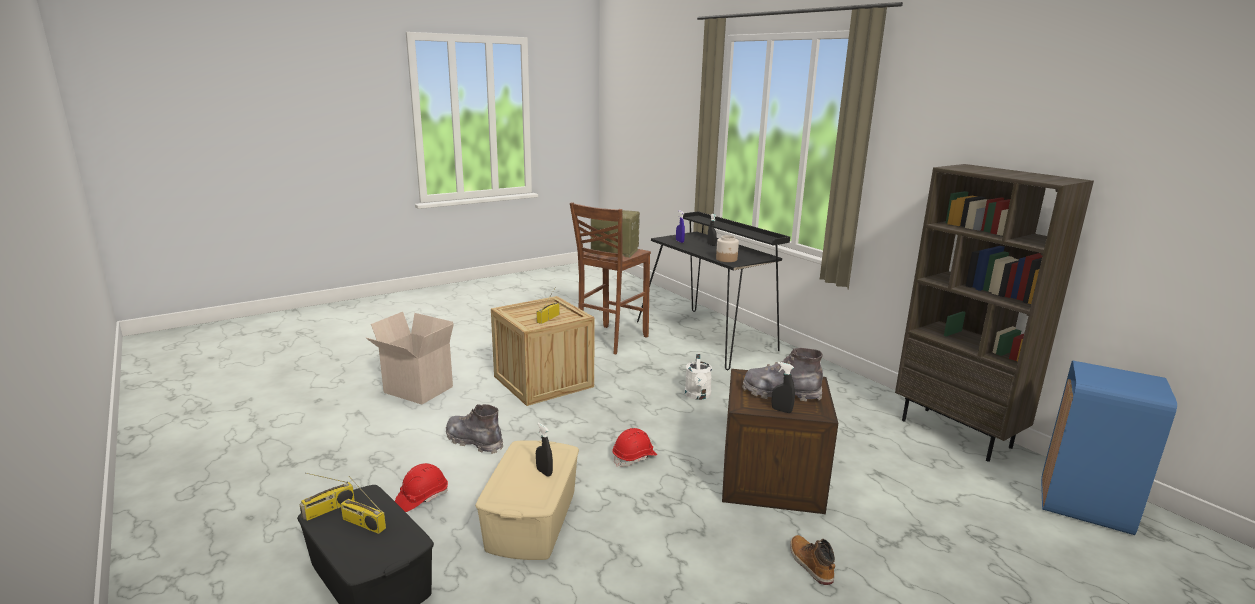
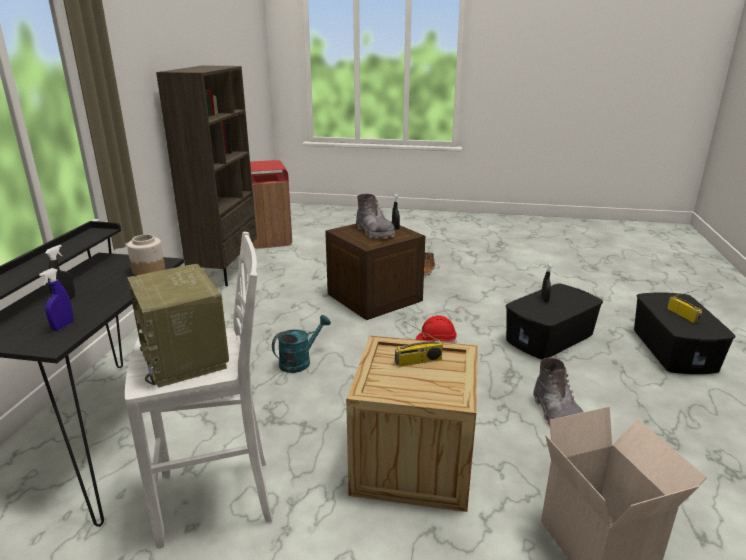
camera: 135 degrees left, 5 degrees up
radio [299,473,355,521] -> none
red hard hat [395,463,448,512] -> none
beige storage box [475,440,579,560] -> black storage box [506,283,603,359]
brown stool [570,202,651,354] -> white stool [125,232,273,549]
white watering can [685,354,712,400] -> turquoise watering can [272,315,331,373]
blue trash can [1041,360,1177,535] -> red trash can [250,160,292,249]

